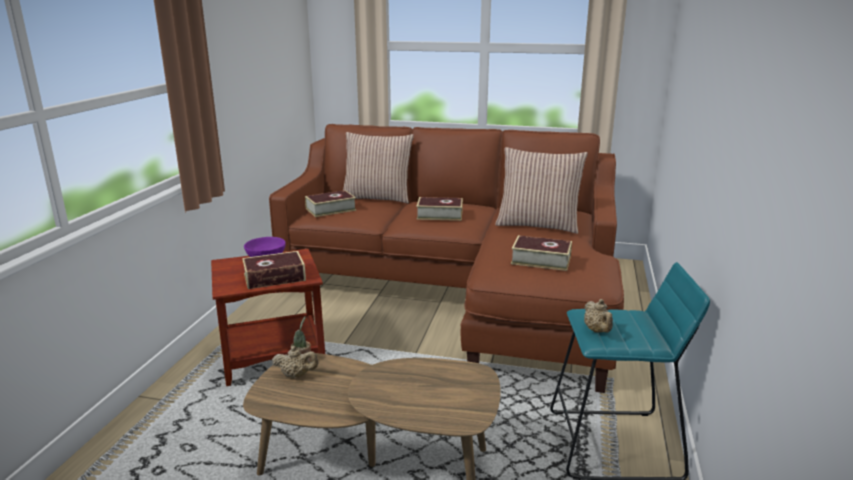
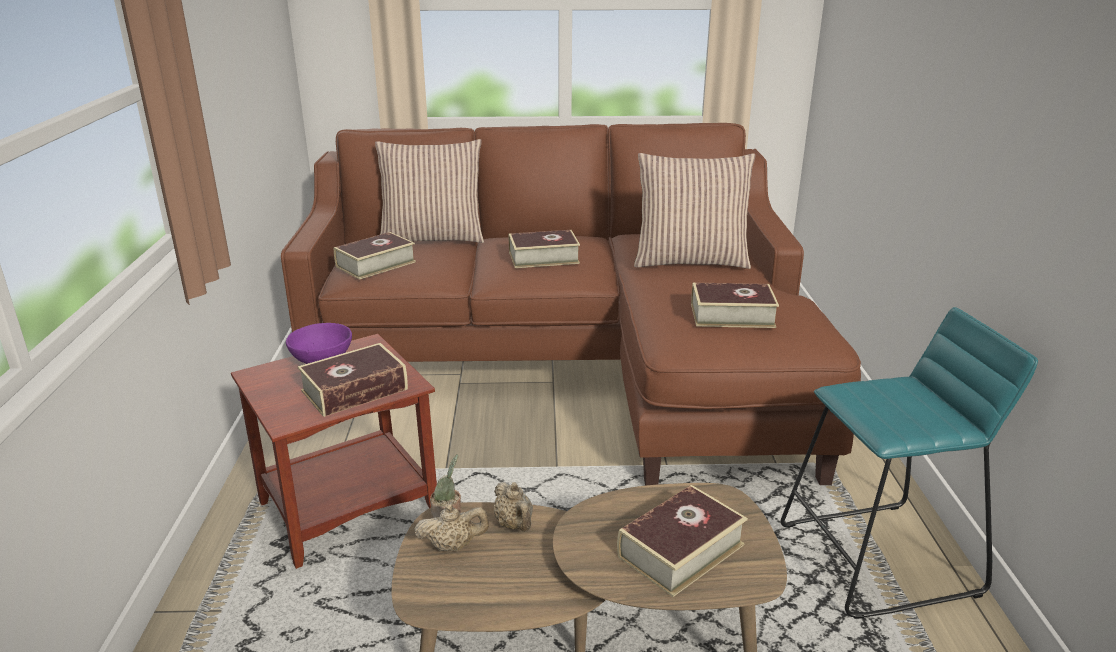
camera: 15 degrees left, 5 degrees up
beige teapot [584,299,613,333] -> beige teapot moved to [494,482,533,531]
none -> book [617,485,748,597]

